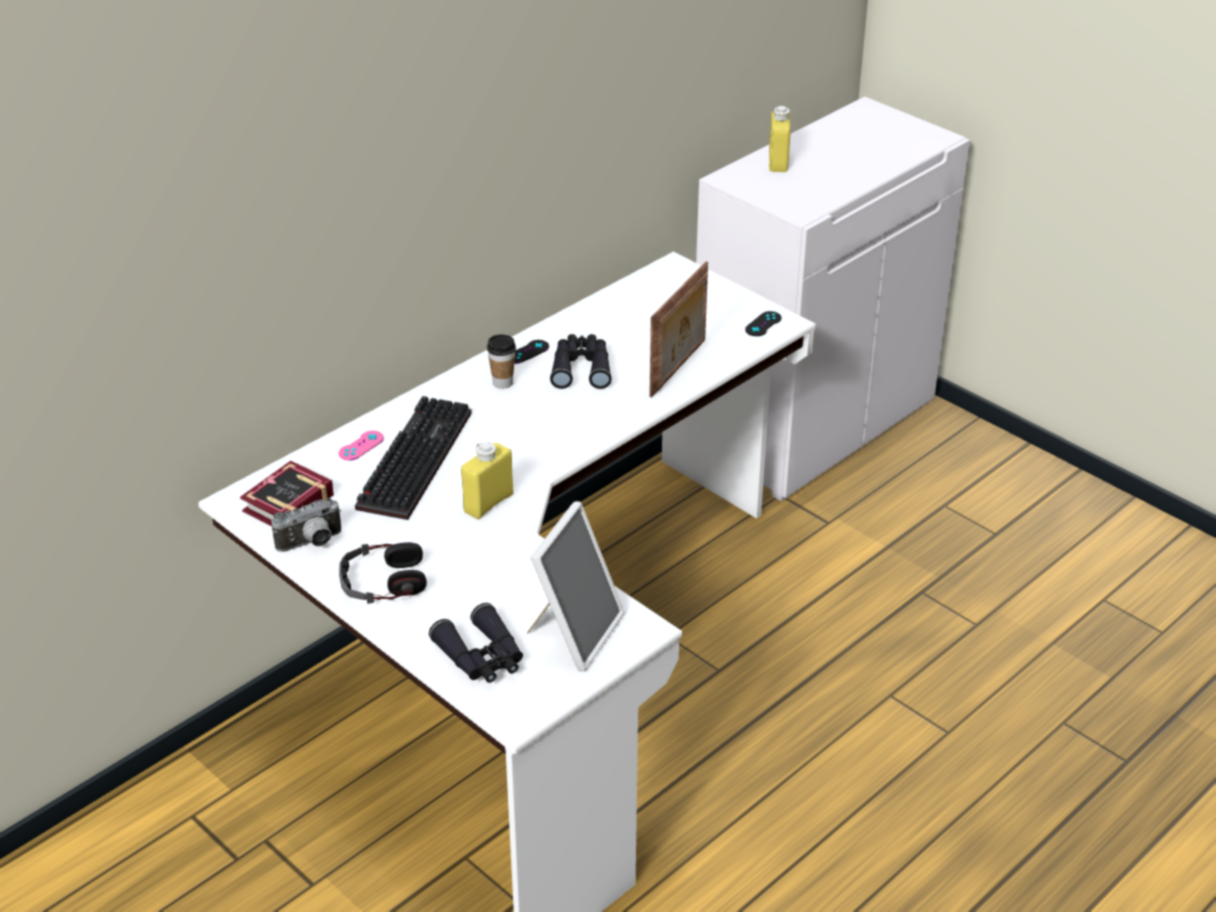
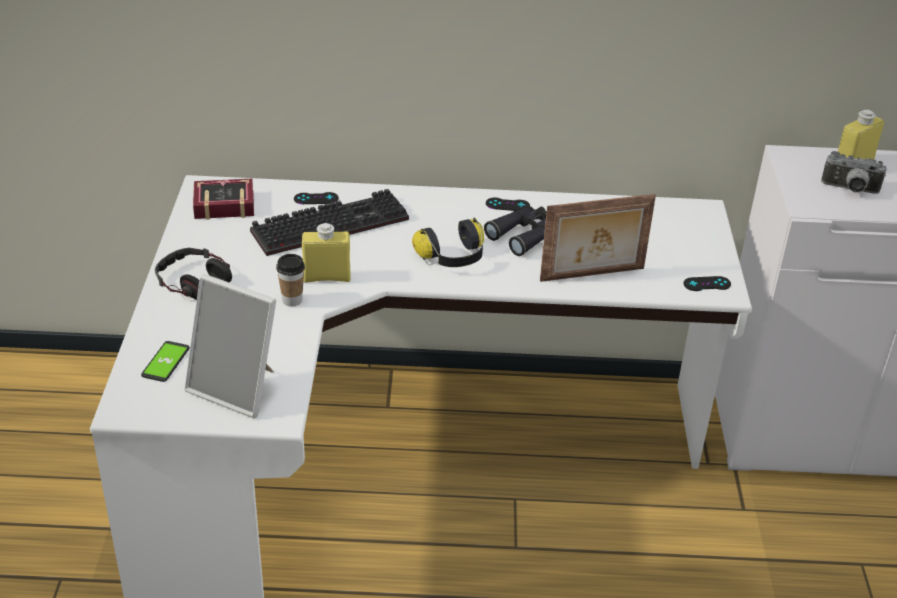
camera: 45 degrees right, 0 degrees up
camera [271,498,341,552] -> camera moved to [821,151,887,194]
pink game controller [339,431,384,460] -> black game controller [294,192,339,204]
black binoculars [429,603,523,683] -> phone [141,341,190,382]
cup [487,334,516,389] -> cup moved to [276,254,305,307]
picture frame [527,501,625,671] -> picture frame turned 45 degrees clockwise [185,274,276,418]
none -> headphones [412,218,484,267]

